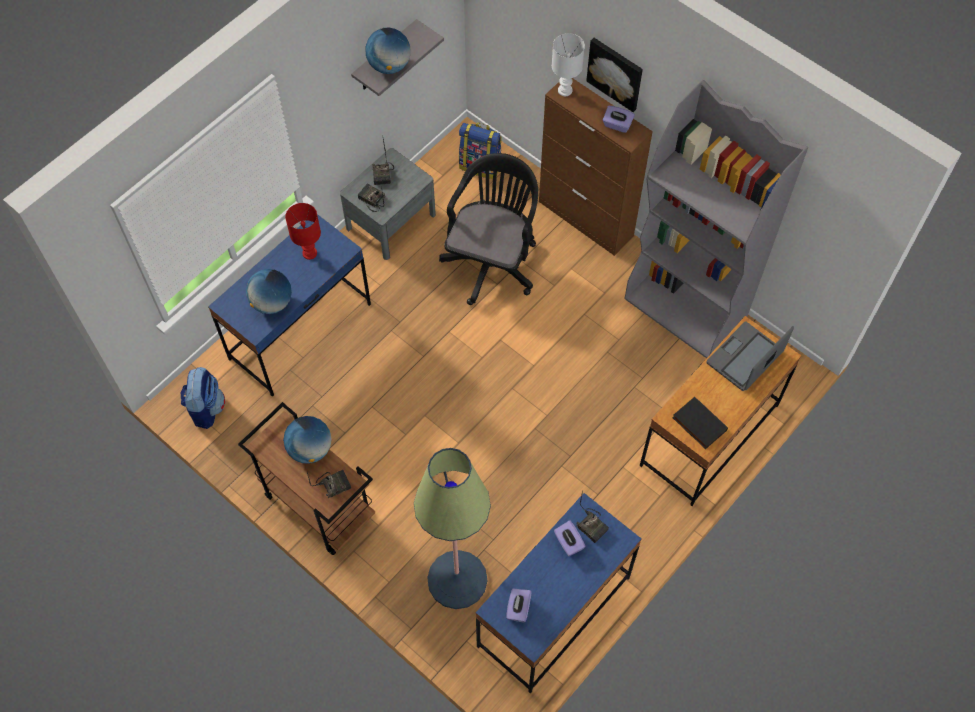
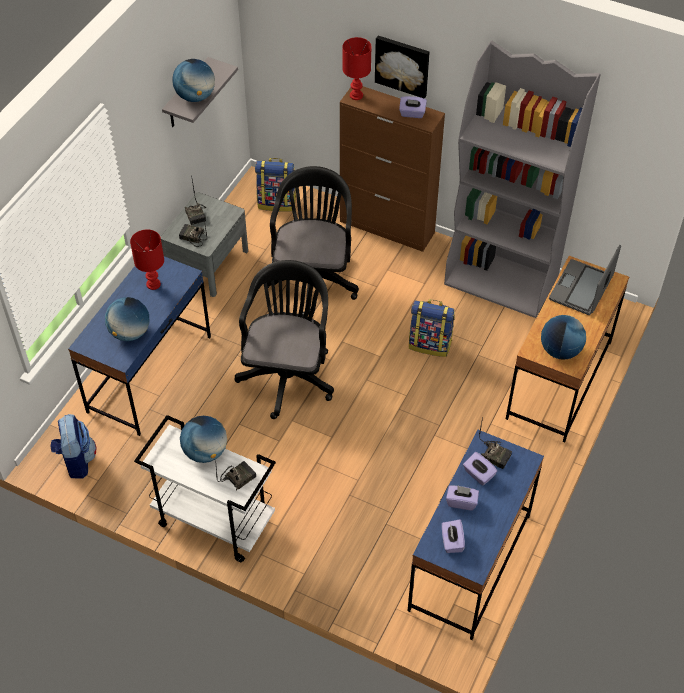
camera: 15 degrees left, 10 degrees down
brown cart [238,402,375,555] -> white cart [134,415,276,562]
floor lamp [414,448,491,609] -> none
white table lamp [552,33,585,96] -> red table lamp [342,37,372,100]
black book [672,397,728,449] -> globe [541,315,586,360]
none -> black office chair [235,260,334,419]
none -> backpack [409,299,455,357]
none -> purple tissue box [446,486,479,511]

